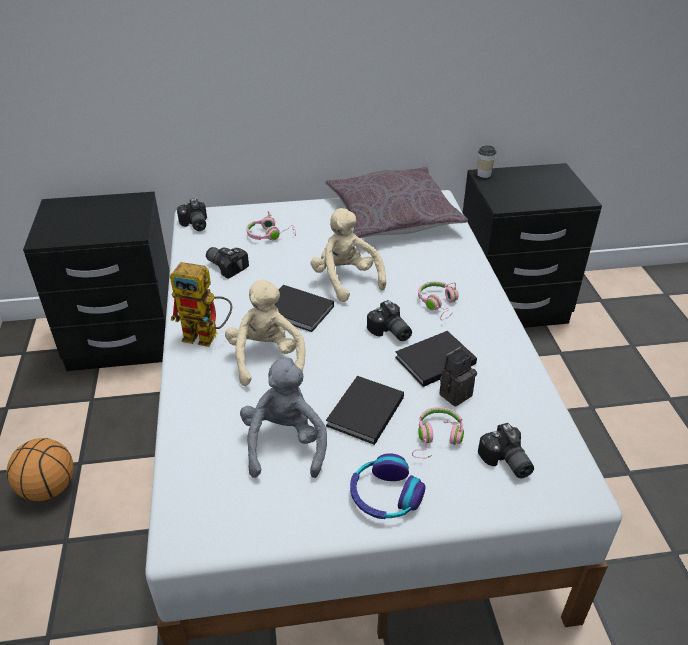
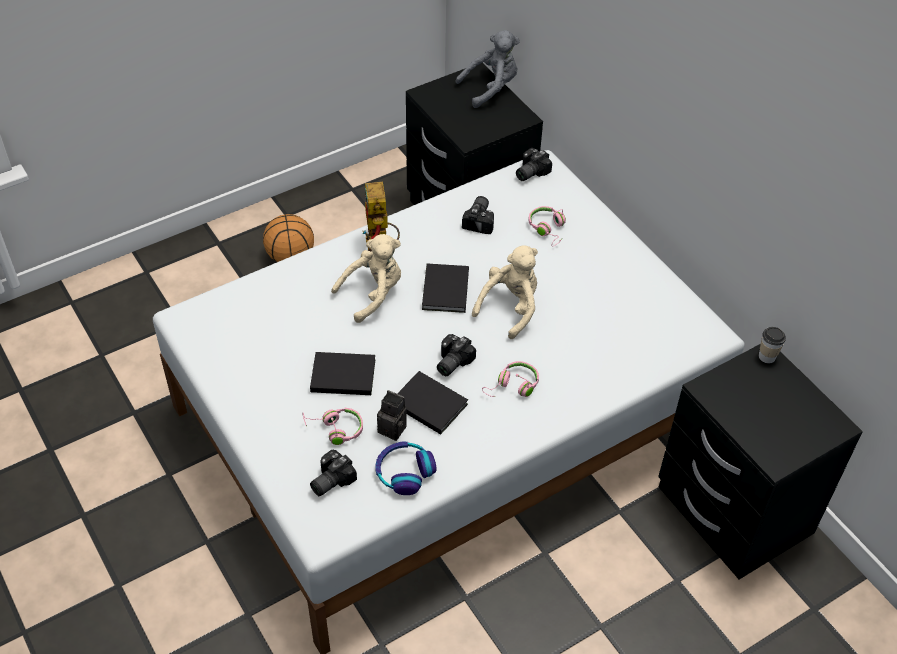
camera: 65 degrees right, 10 degrees up
grey plush toy [240,358,327,478] -> grey plush toy moved to [455,30,520,108]
grey pillow [325,167,468,238] -> none
headphones [350,453,425,519] -> headphones moved to [375,442,437,495]

